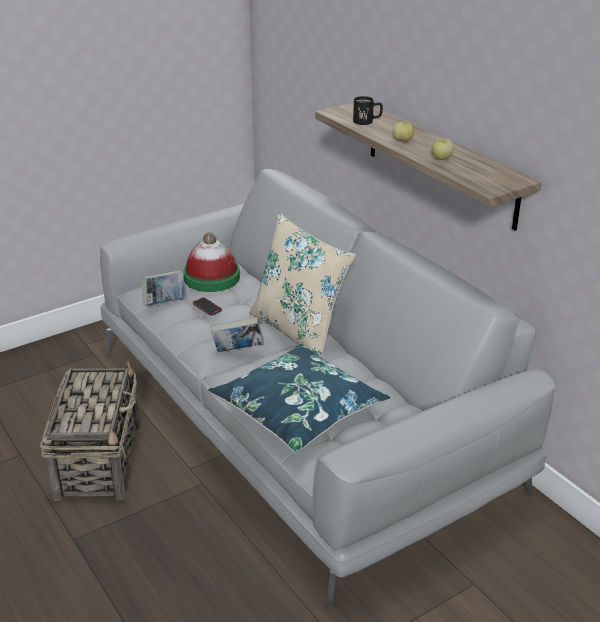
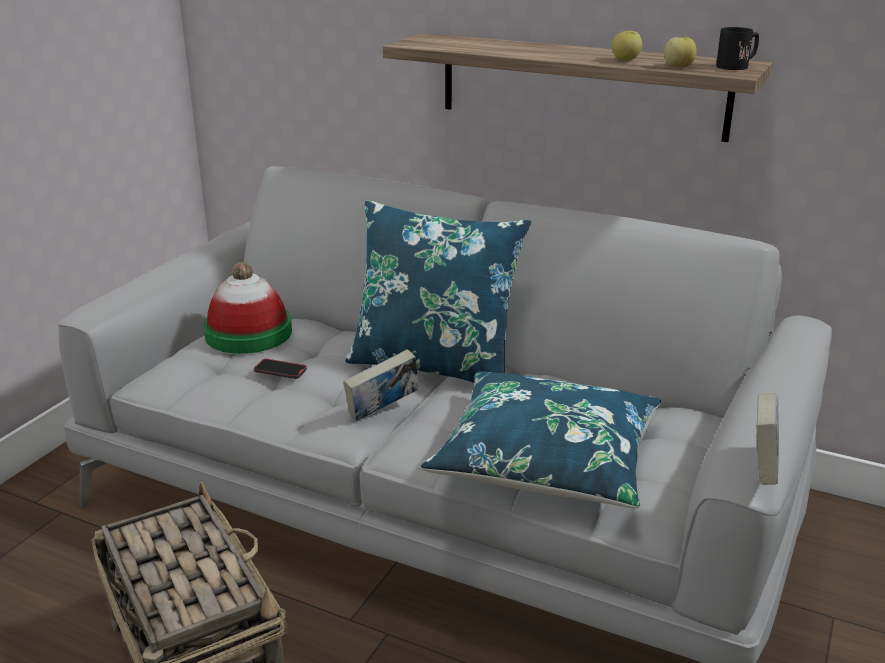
camera: 30 degrees left, 5 degrees down
book [142,270,184,306] -> book moved to [756,393,779,485]
beige pillow [249,213,356,358] -> blue pillow [345,200,531,383]
black mug [353,96,383,125] -> black mug moved to [716,27,759,70]
apple [393,122,414,142] -> apple moved to [664,37,697,67]

